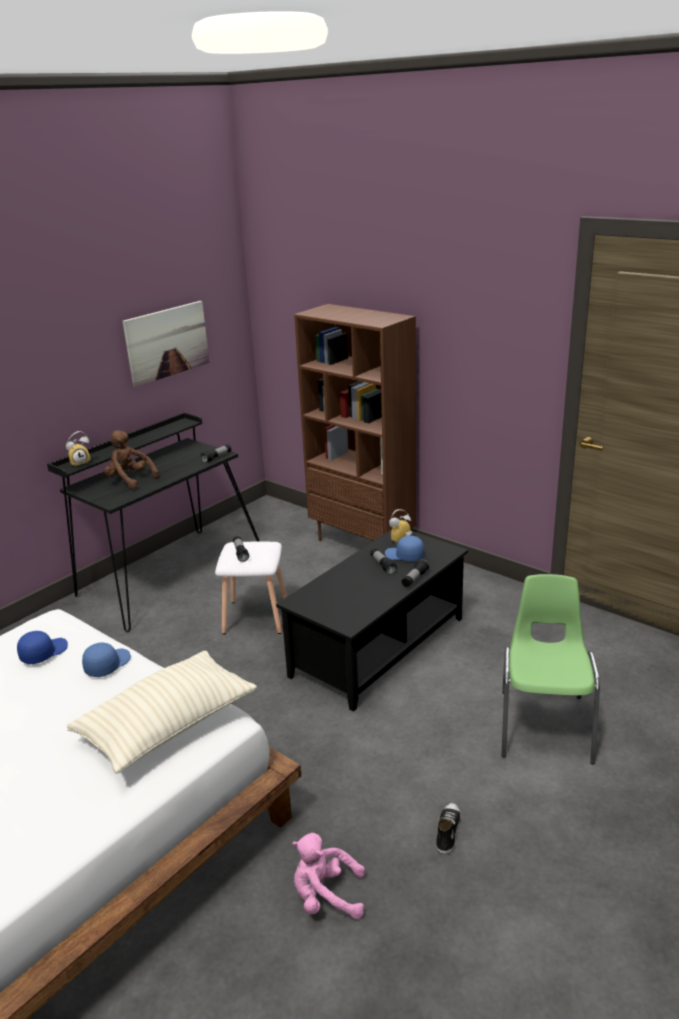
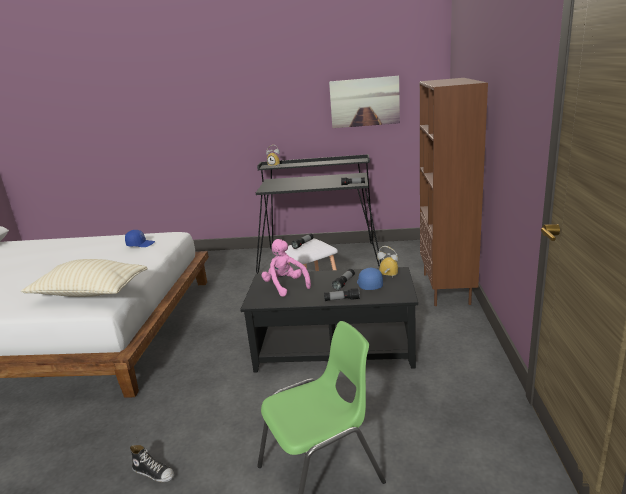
camera: 55 degrees right, 5 degrees down
blue cap [82,643,131,677] -> none
brown plush toy [104,430,159,489] -> none
pink plush toy [292,833,365,919] -> pink plush toy moved to [261,239,311,297]
shoe [436,803,461,854] -> shoe turned 45 degrees clockwise [130,445,174,482]

